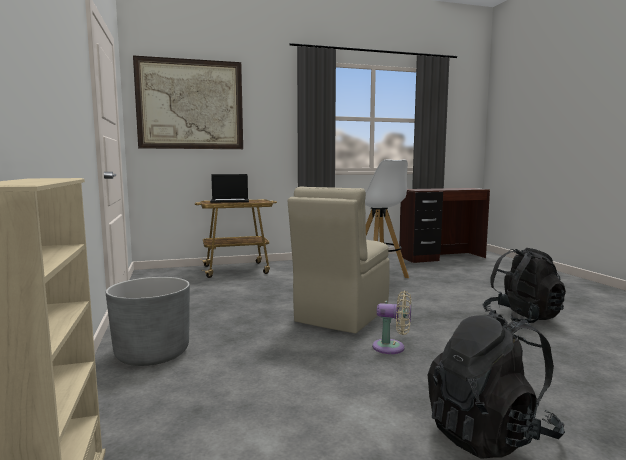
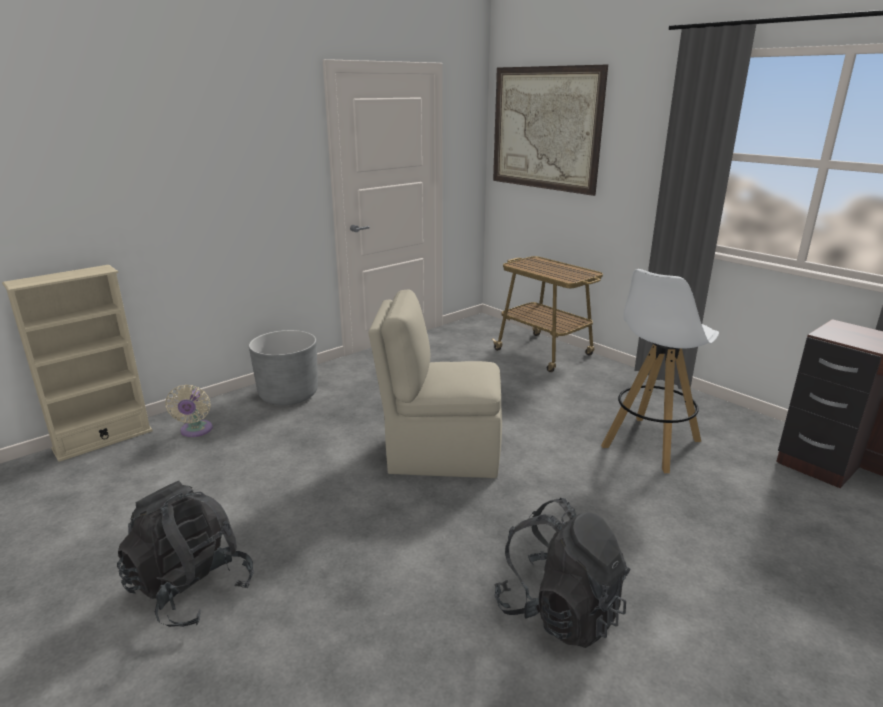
camera: 65 degrees right, 15 degrees up
laptop [210,174,249,203] -> none
beige fan [372,291,411,354] -> beige fan moved to [165,385,213,437]

